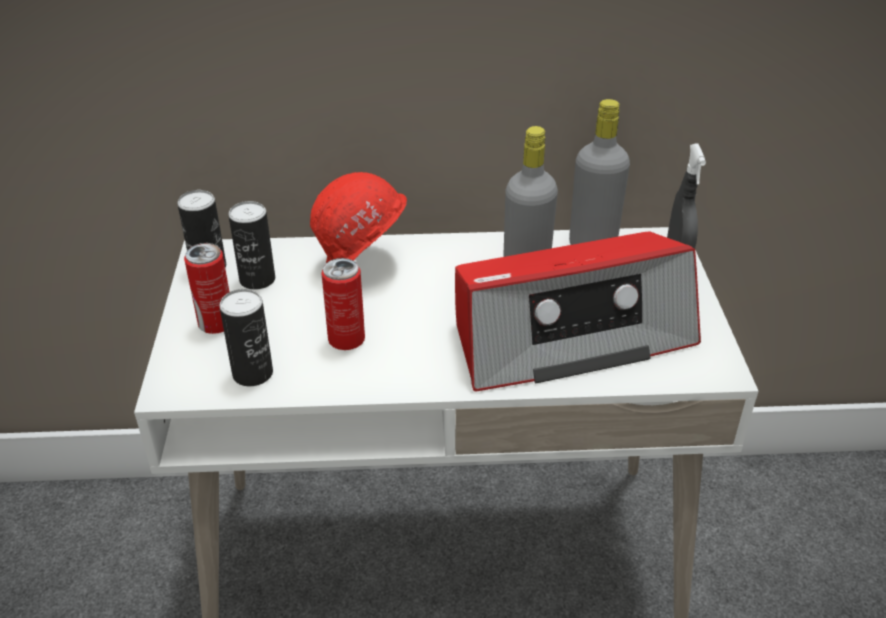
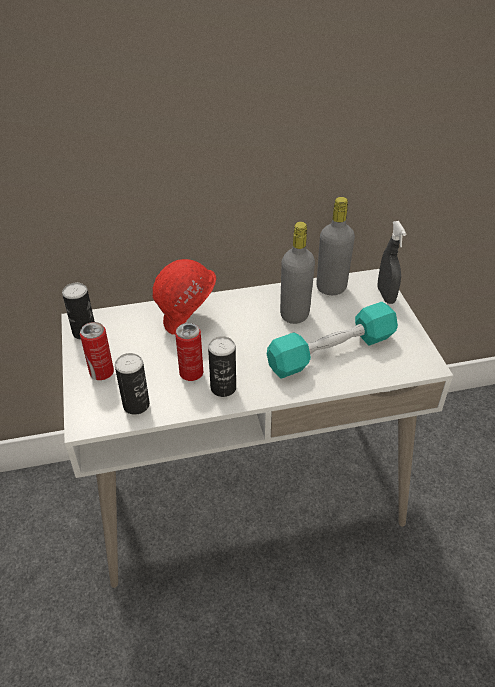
camera: 10 degrees left, 5 degrees up
can [228,201,275,290] -> can moved to [208,336,236,397]
radio [455,231,701,392] -> turquoise dumbbell [267,302,398,379]

